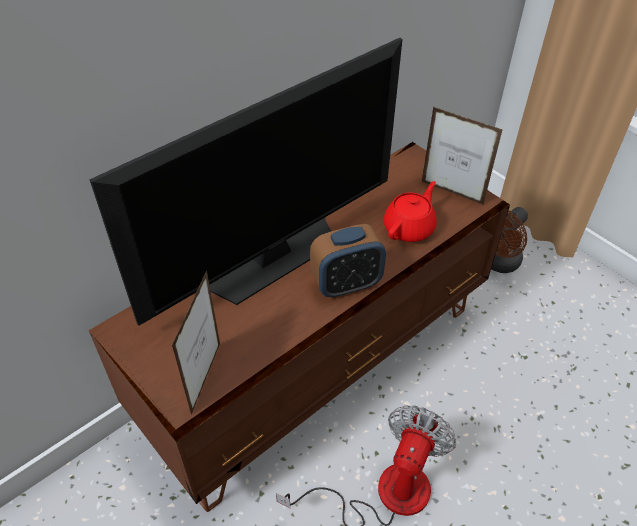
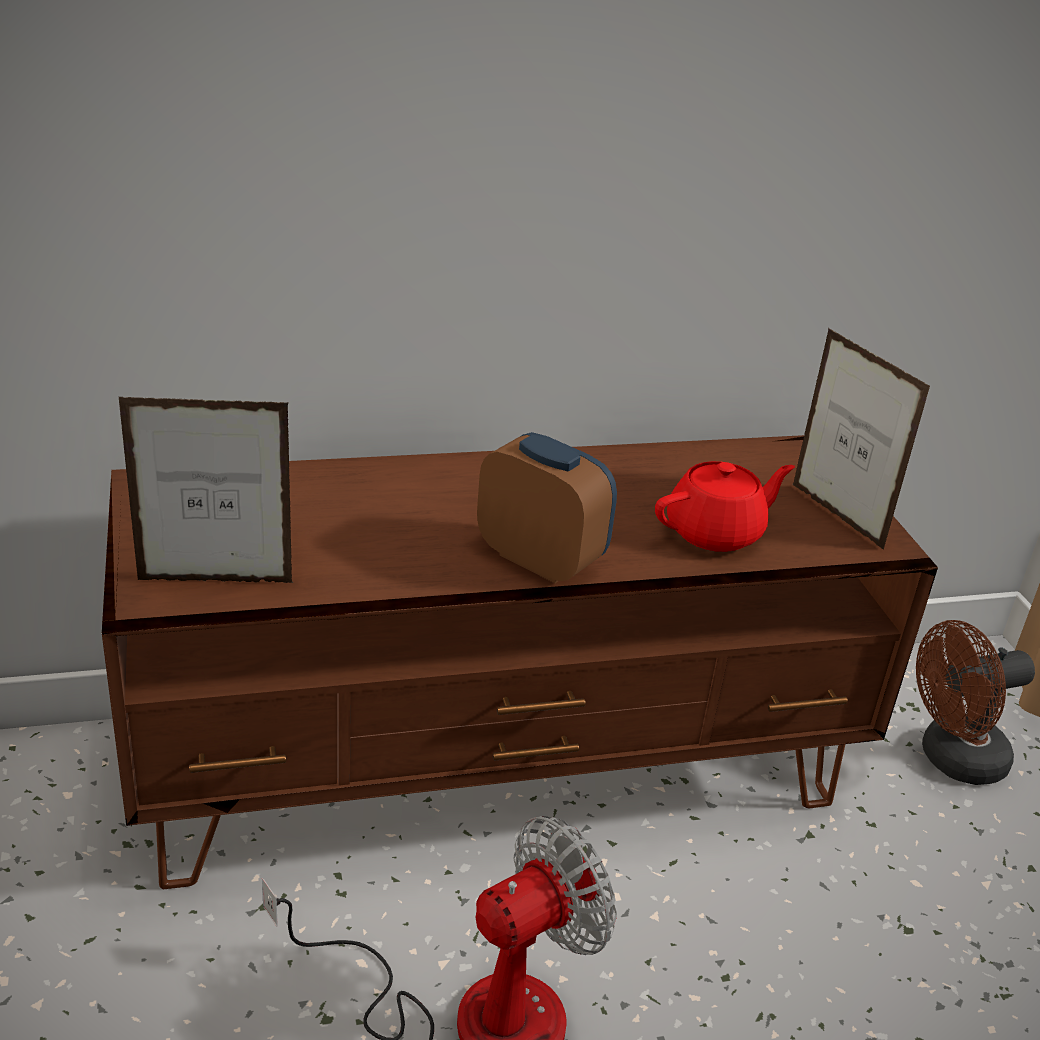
camera: 25 degrees right, 15 degrees down
television [89,38,402,326] -> none
picture frame [172,270,220,415] -> picture frame turned 135 degrees counterclockwise [119,397,293,583]
alarm clock [310,224,386,298] -> alarm clock turned 150 degrees counterclockwise [477,432,617,583]

